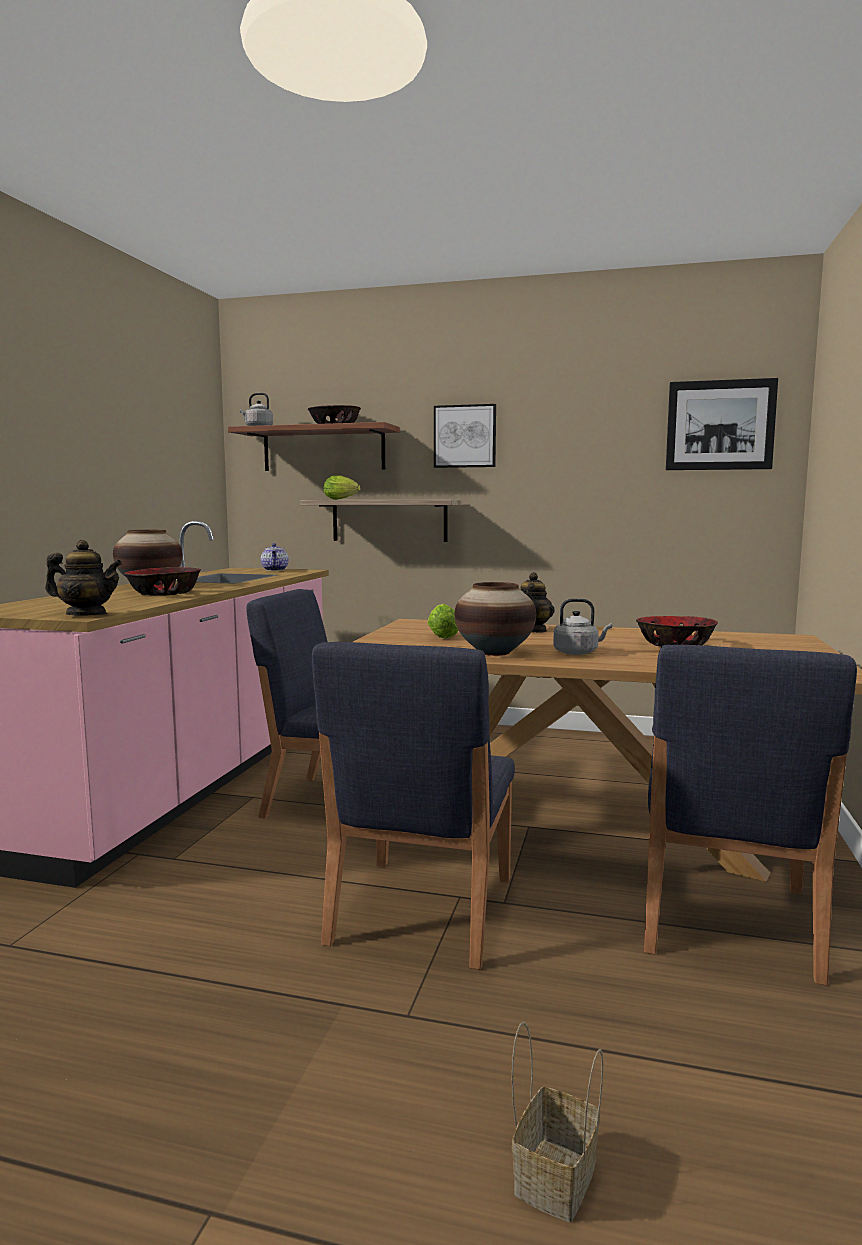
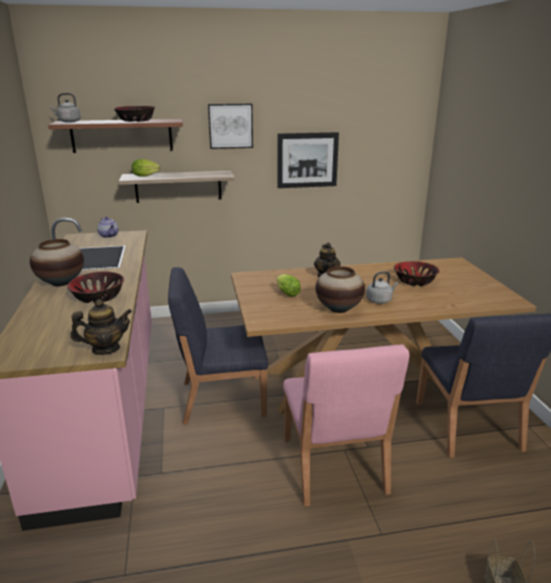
camera: 25 degrees left, 15 degrees up
blue chair [312,642,515,970] -> pink chair [283,345,410,507]
picture [666,378,778,470] -> picture moved to [277,132,339,188]

